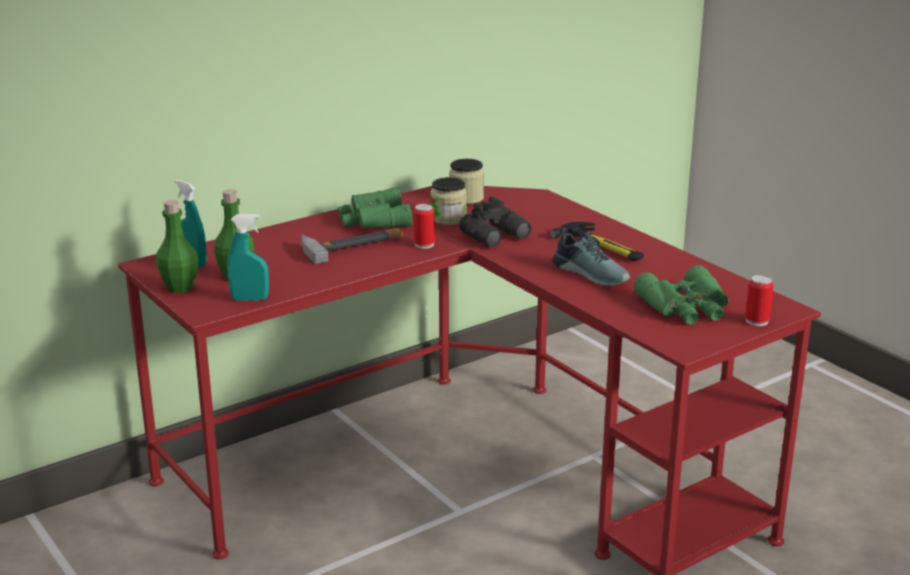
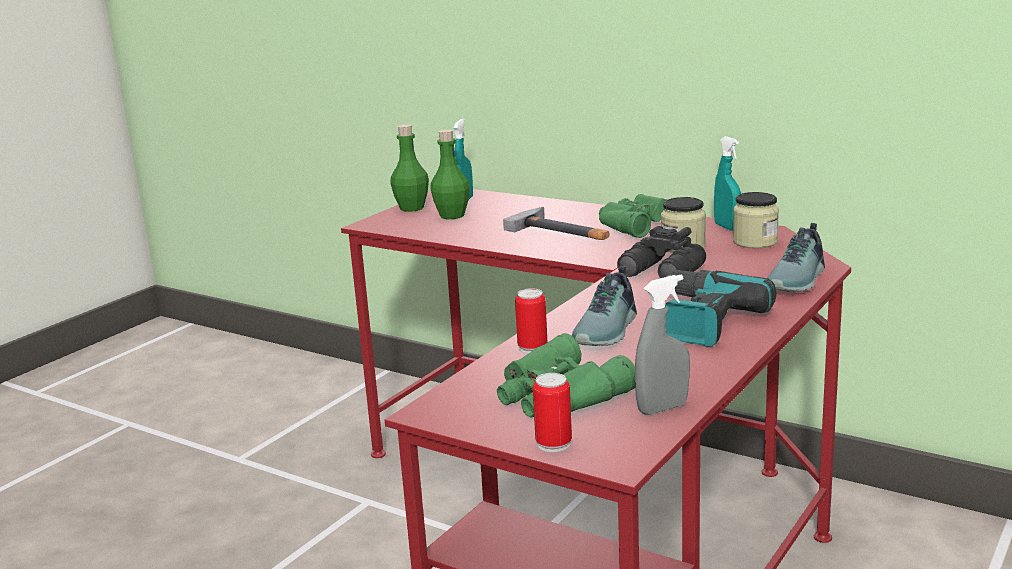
camera: 70 degrees right, 5 degrees down
turquoise spray bottle [227,214,269,301] -> turquoise spray bottle moved to [714,136,741,231]
can [413,204,435,249] -> can moved to [515,288,547,354]
hammer [550,222,644,260] -> power drill [665,270,776,347]
none -> grey spray bottle [635,275,690,415]
none -> shoe [767,223,825,292]

